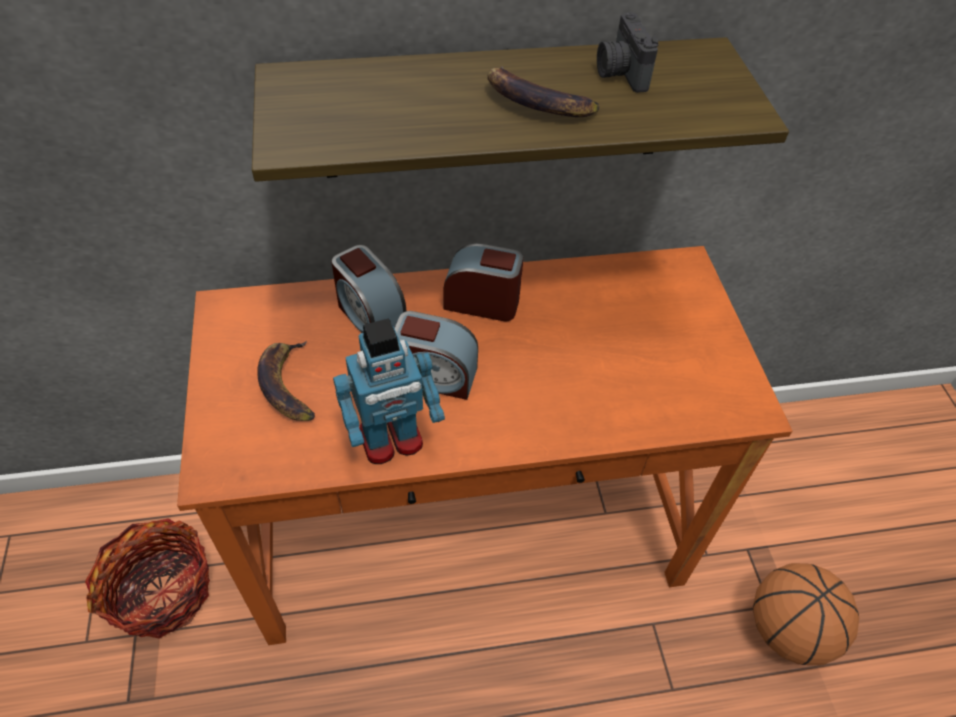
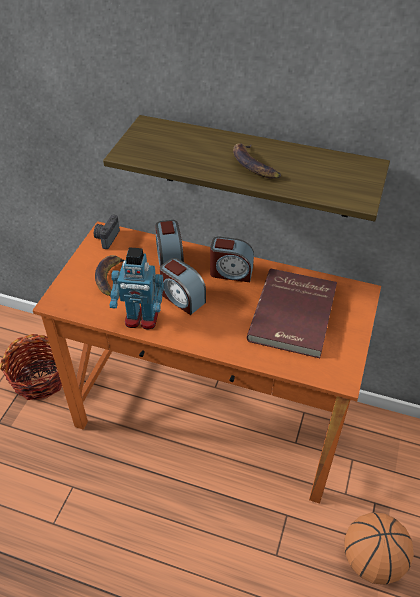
camera: 30 degrees right, 5 degrees down
alarm clock [443,243,524,321] -> alarm clock turned 150 degrees clockwise [210,236,254,282]
camera [597,12,659,93] -> camera moved to [94,214,120,249]
none -> red book [247,269,337,358]

